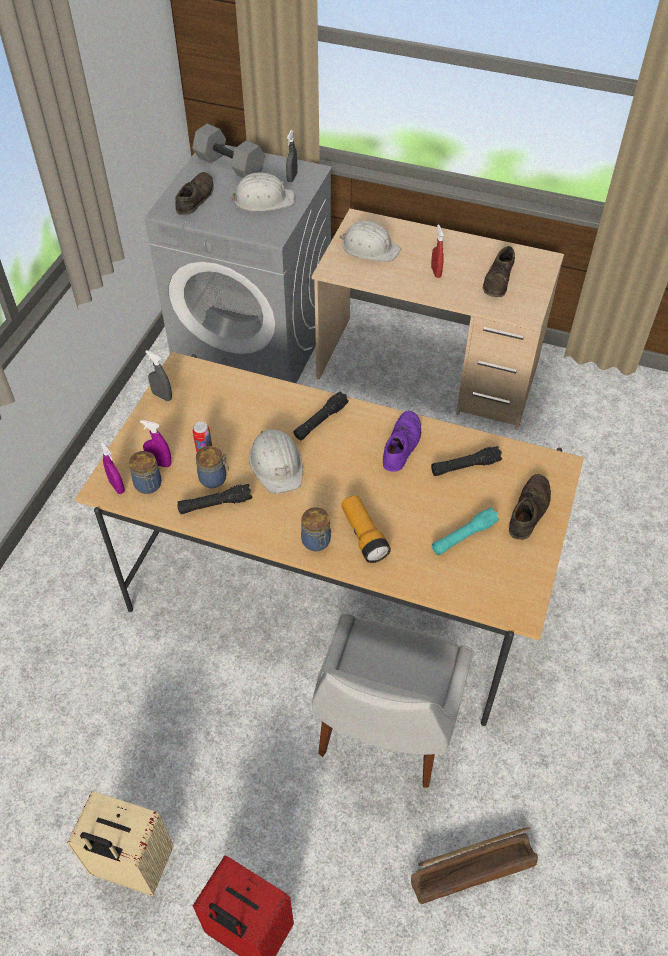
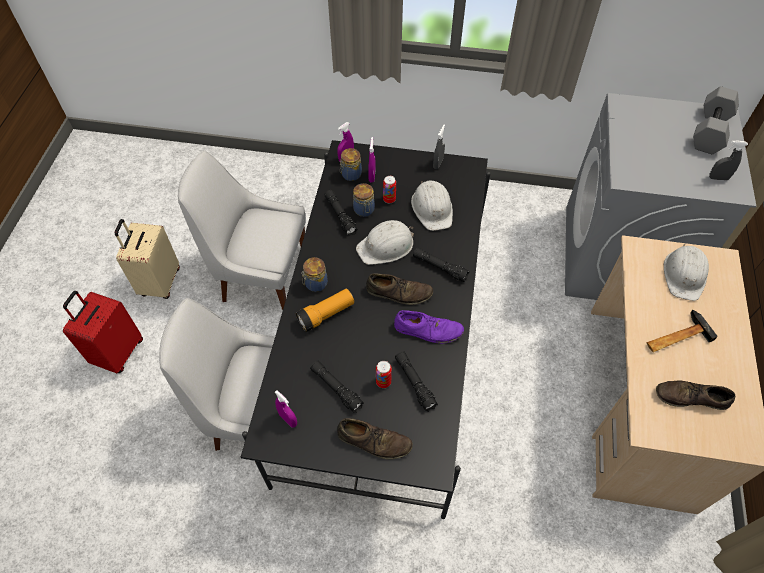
camera: 80 degrees right, 5 degrees up
beige dining table [75,352,584,726] -> black dining table [241,140,490,519]
brown shoe [175,172,214,215] -> brown shoe moved to [366,273,433,305]
white hard hat [230,172,295,212] -> white hard hat moved to [411,180,453,231]
crate [411,827,538,904] -> none
red spray bottle [431,225,444,278] -> hammer [646,310,718,352]
turquoise flashlight [432,508,499,555] -> black flashlight [310,361,364,413]
none -> white chair [178,151,306,310]
none -> purple spray bottle [275,390,297,428]
none -> can [376,361,392,388]

